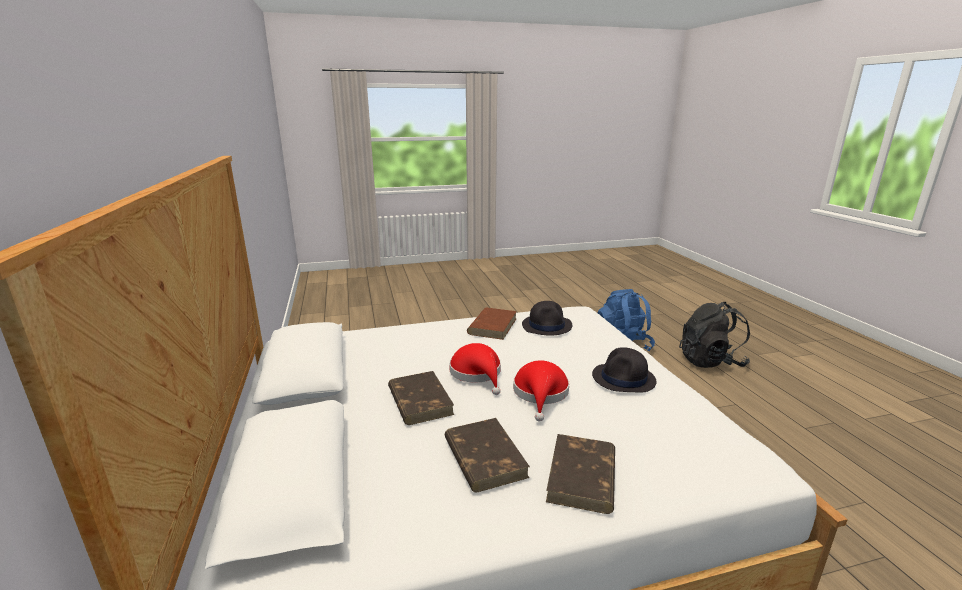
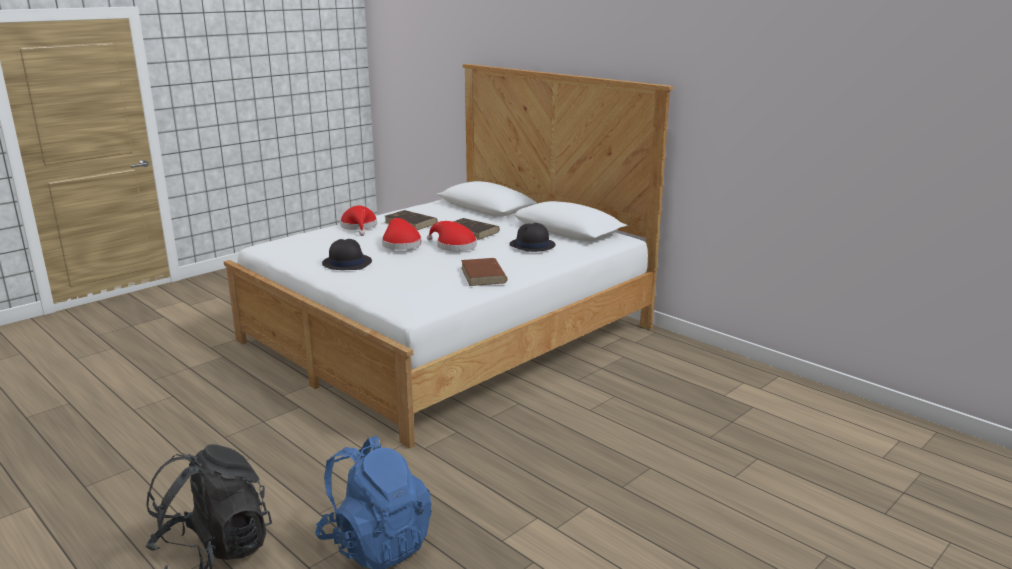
camera: 150 degrees right, 0 degrees up
black hat [522,301,572,336] -> black hat moved to [510,223,556,252]
brown book [546,434,615,514] -> red hat [340,206,377,236]

